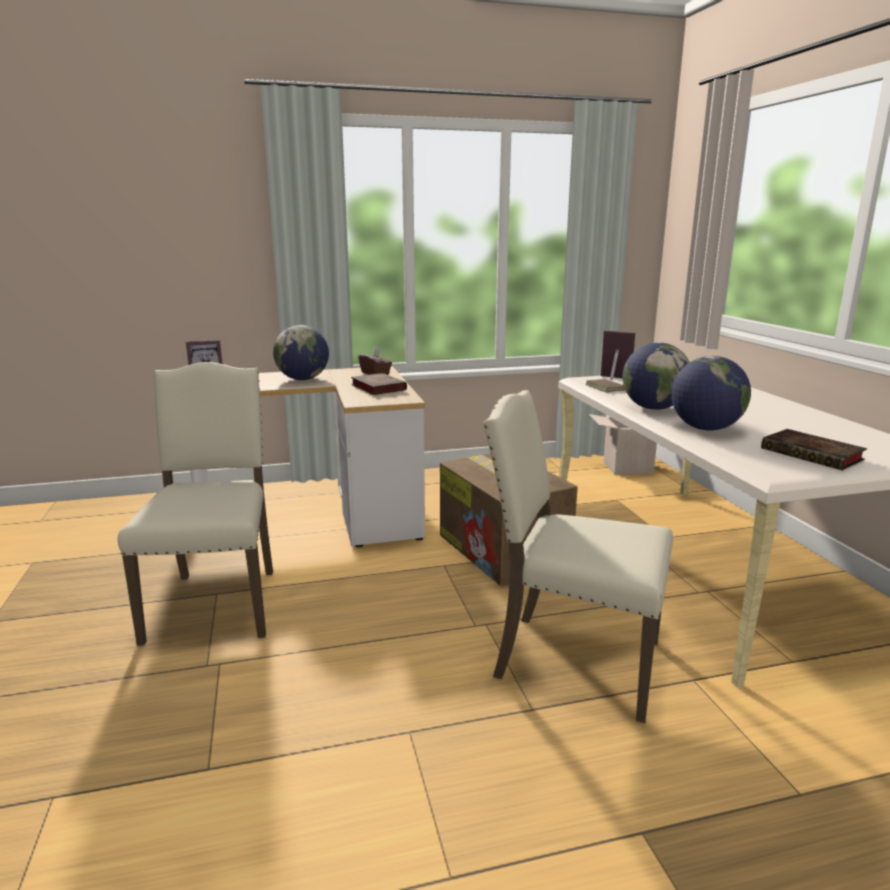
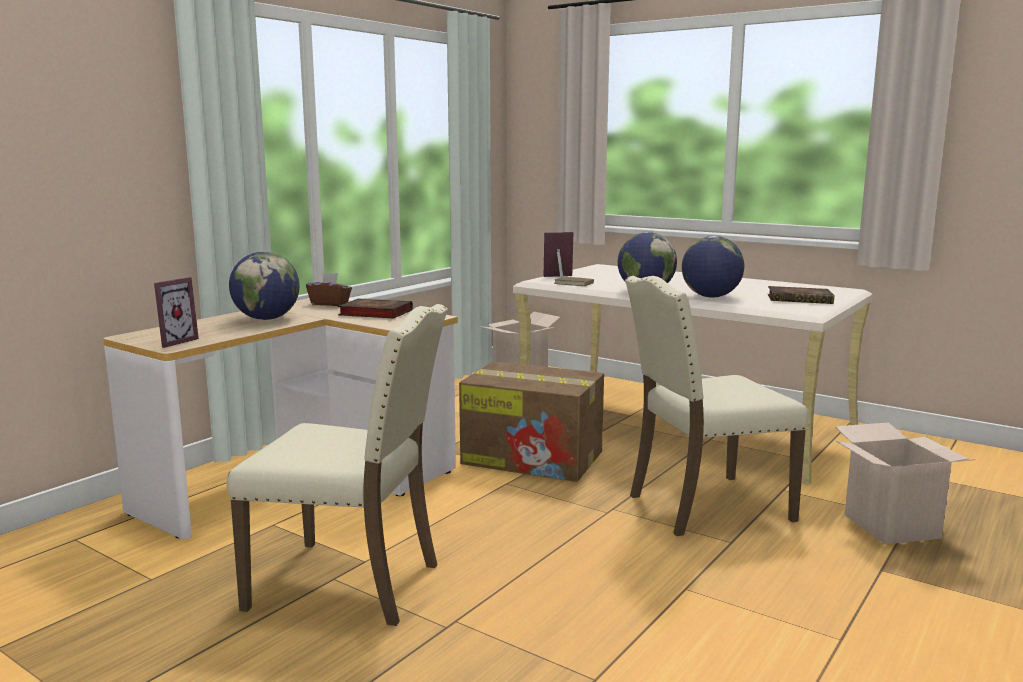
camera: 40 degrees left, 5 degrees down
beige chair [118,362,273,646] -> beige chair turned 150 degrees clockwise [226,304,448,626]
none -> cardboard box [835,422,976,545]

